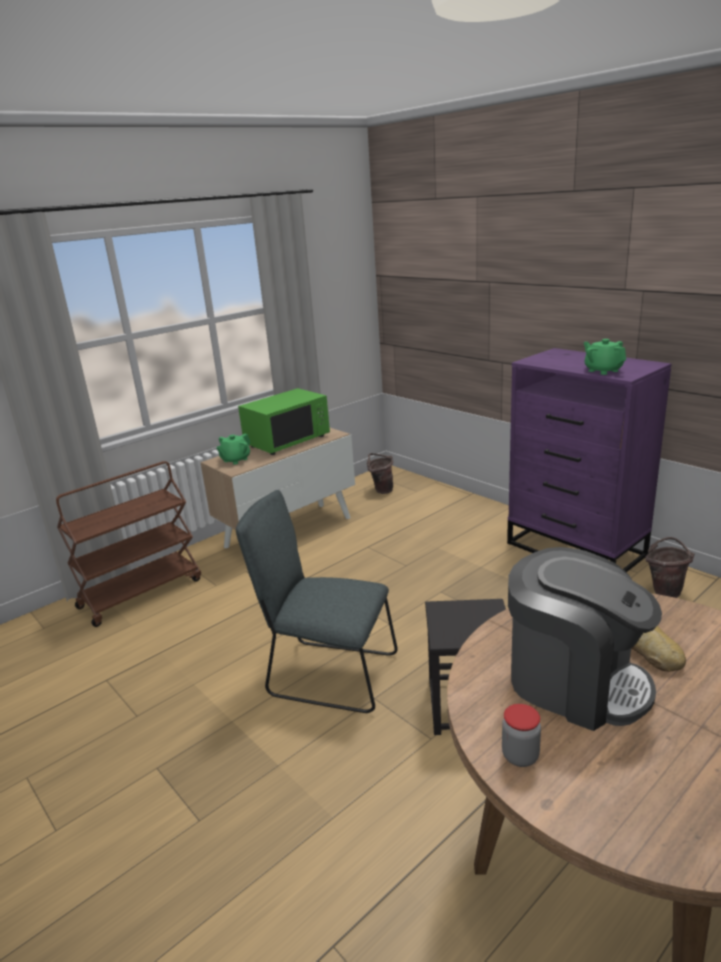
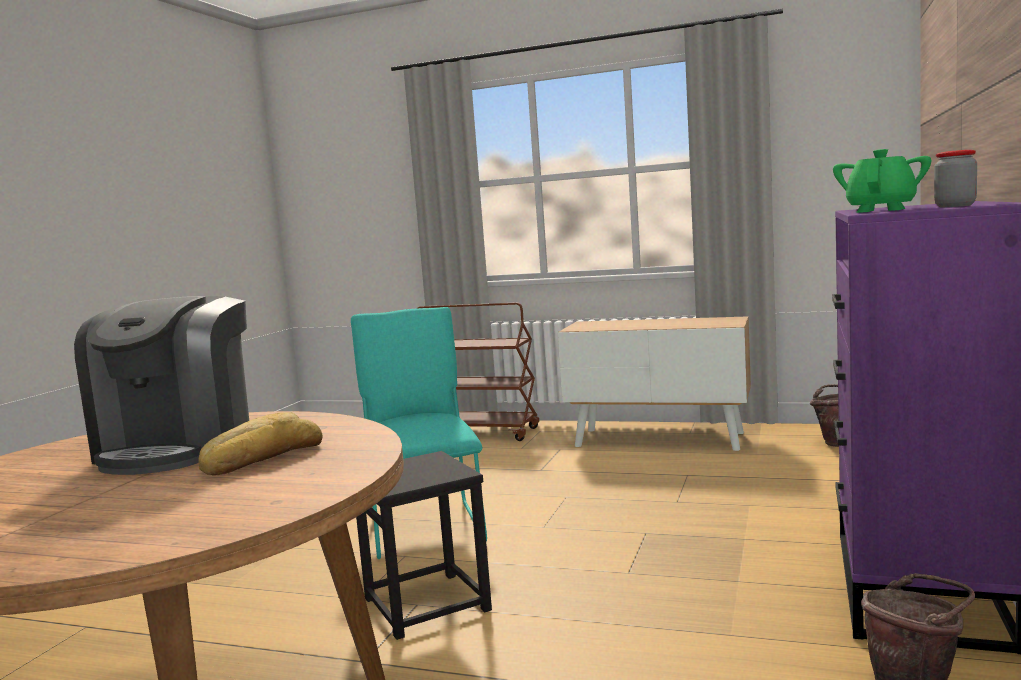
camera: 60 degrees right, 15 degrees down
green teapot [216,434,251,465] -> none
grey chair [236,490,398,713] -> turquoise chair [351,307,487,559]
green microwave [238,388,330,455] -> none
jar [502,704,541,767] -> jar moved to [934,150,977,207]

